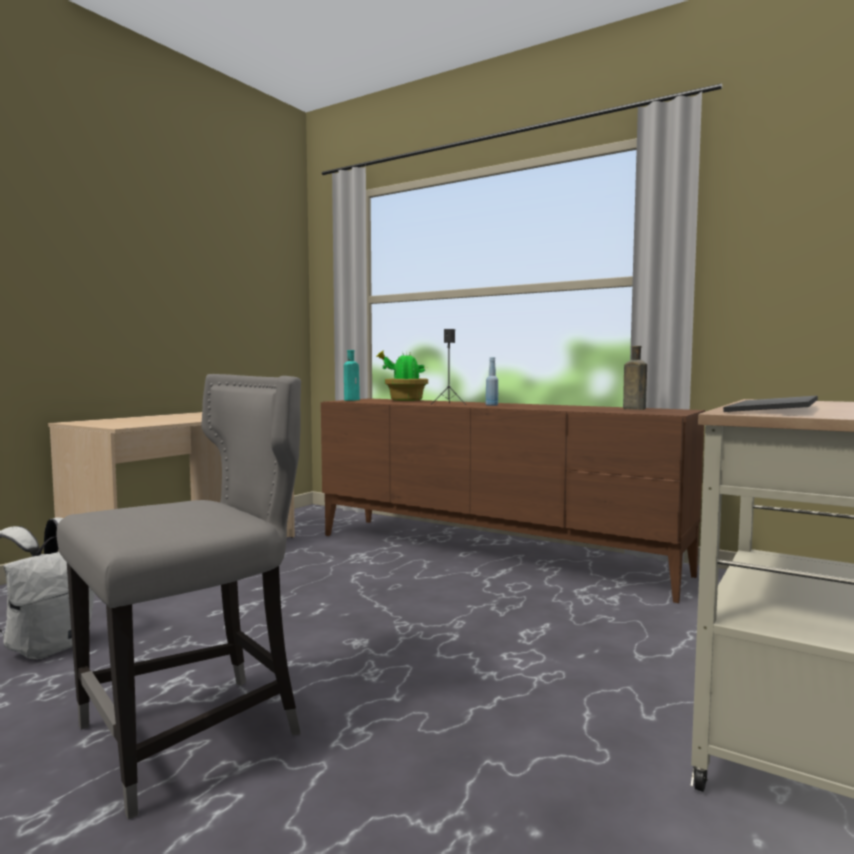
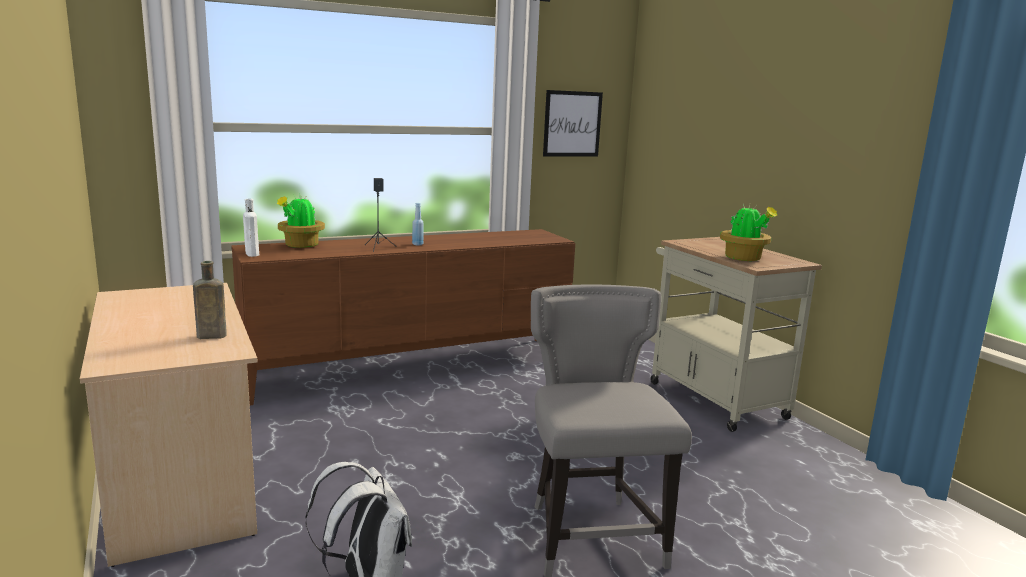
camera: 60 degrees left, 10 degrees up
turquoise bottle [344,350,360,401] -> white bottle [243,199,259,257]
brown bottle [623,346,647,410] -> brown bottle moved to [193,261,227,339]
keyboard [723,396,818,412] -> potted plant [720,204,777,261]
none -> picture [543,90,603,156]

